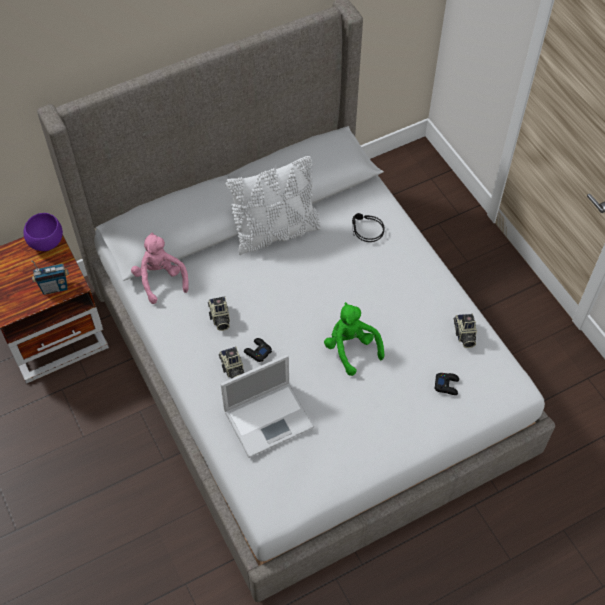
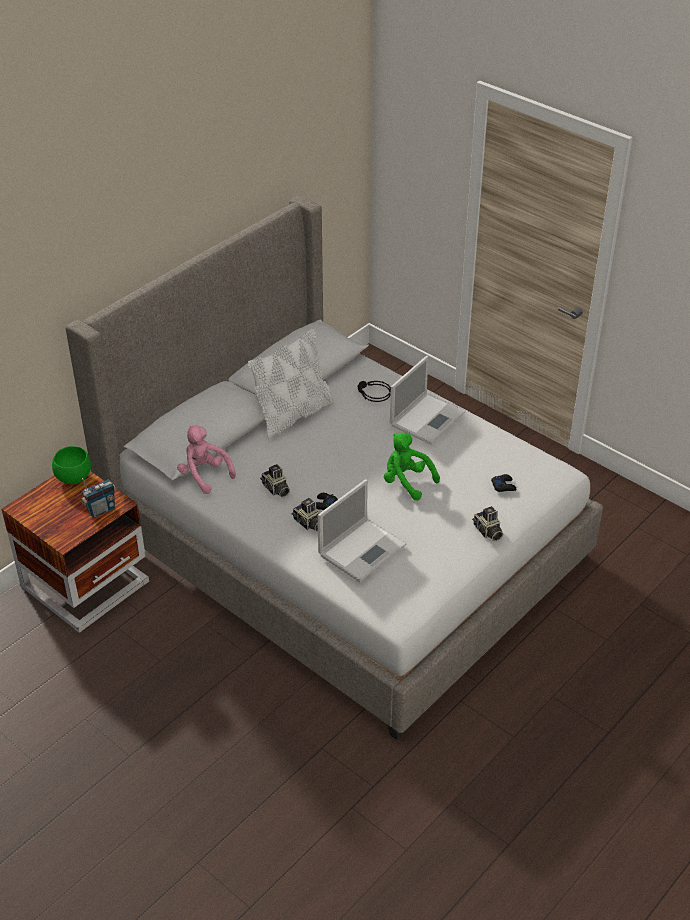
camera: 20 degrees left, 15 degrees down
purple bowl [23,213,63,251] -> green bowl [52,446,91,484]
camera [454,314,477,348] -> camera moved to [472,506,503,541]
none -> laptop [390,356,466,445]

